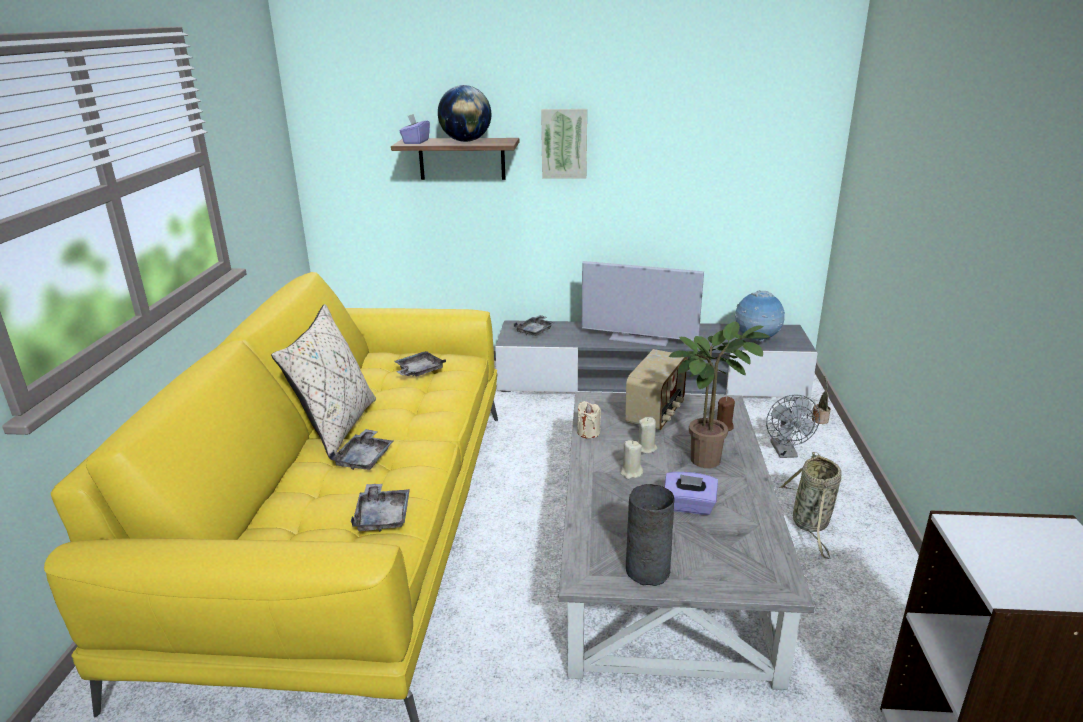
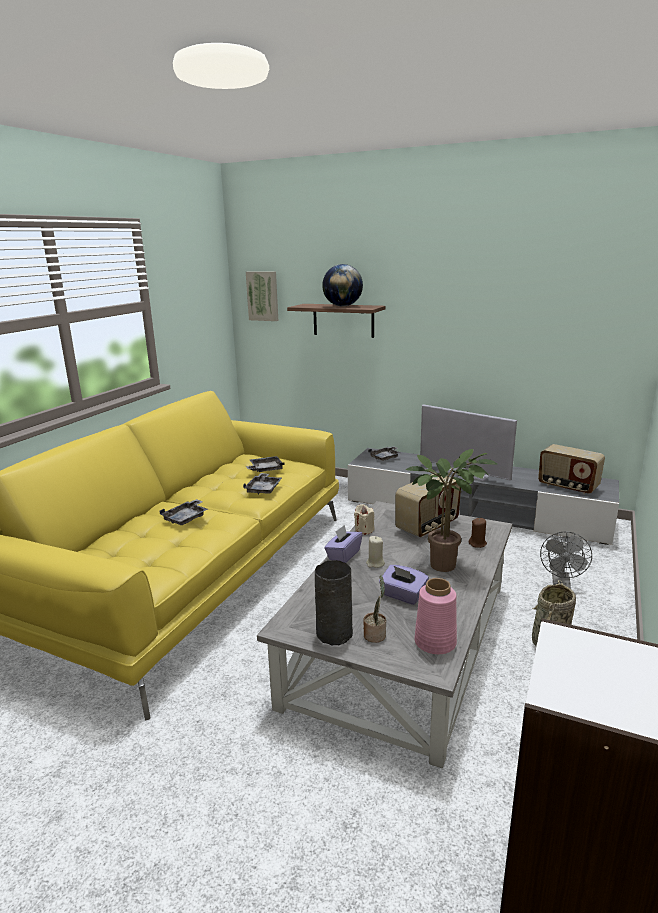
camera: 20 degrees right, 5 degrees down
beige pillow [271,304,376,459] -> none
grey tray [351,483,410,531] -> grey tray moved to [243,473,282,494]
purple tissue box [399,114,430,144] -> purple tissue box moved to [324,525,363,563]
picture [541,109,587,179] -> picture moved to [246,271,278,321]
beige candle [637,417,658,453] -> none
globe [734,290,785,342] -> radio [538,444,605,494]
potted plant [812,376,831,424] -> potted plant moved to [363,575,386,643]
none -> pink vase [414,578,457,654]

